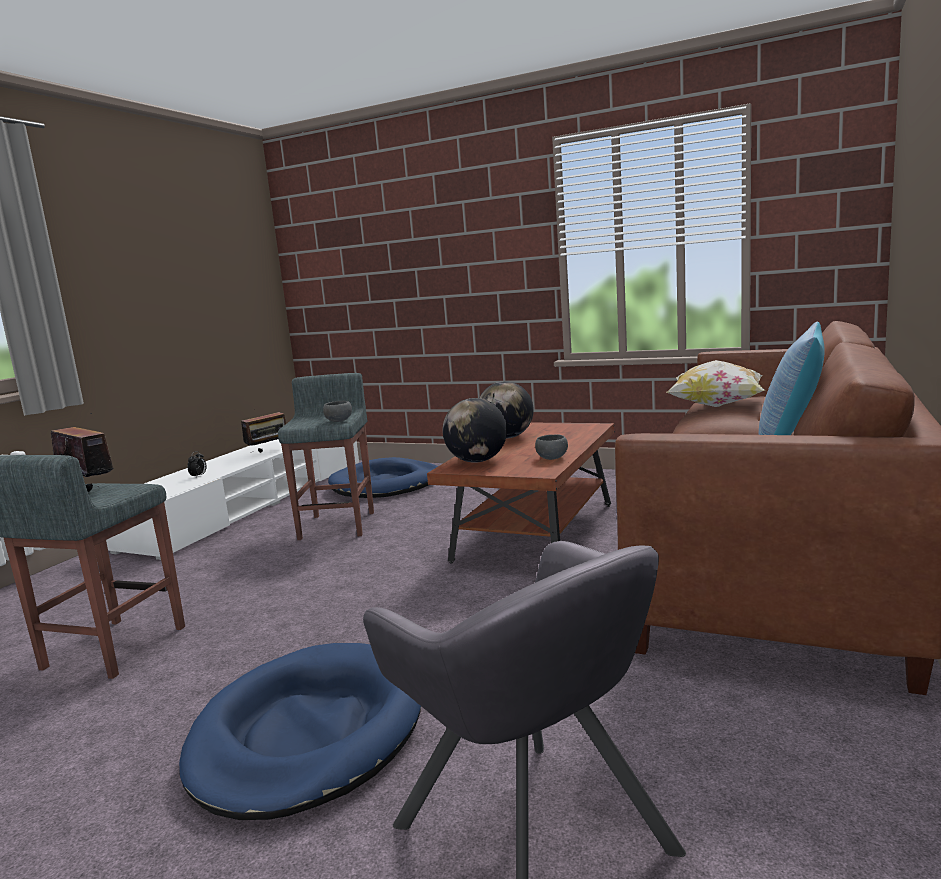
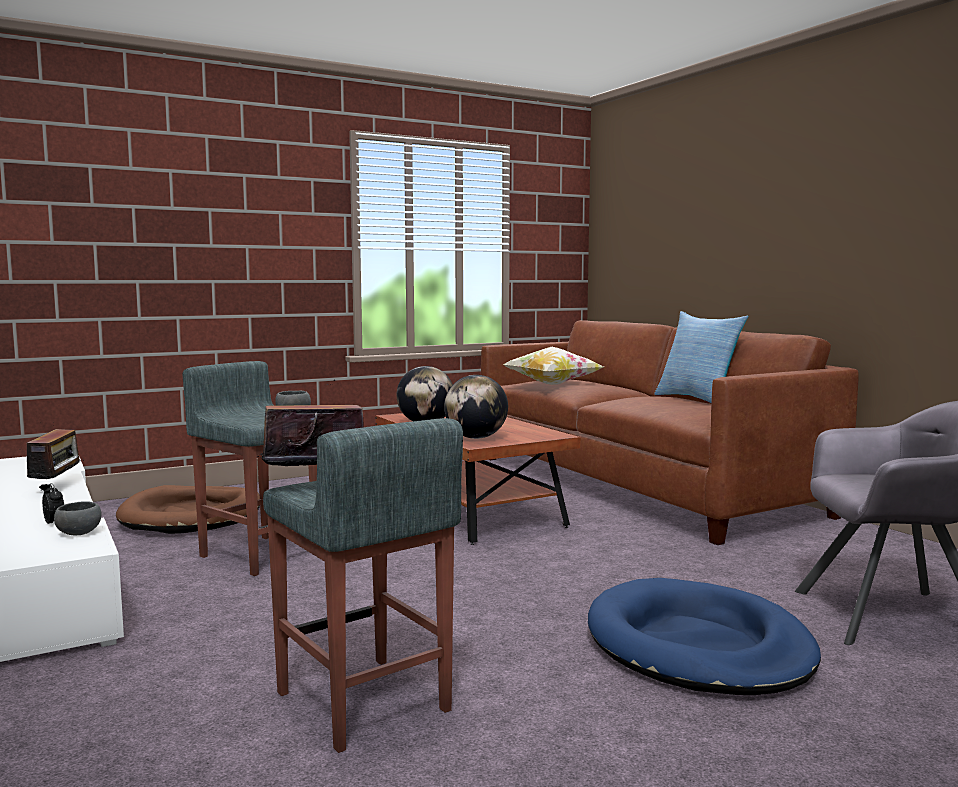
camera: 55 degrees left, 5 degrees down
blue dog bed [328,457,438,498] -> brown dog bed [116,485,260,534]
grey bowl [535,434,568,460] -> grey bowl moved to [54,501,101,535]

